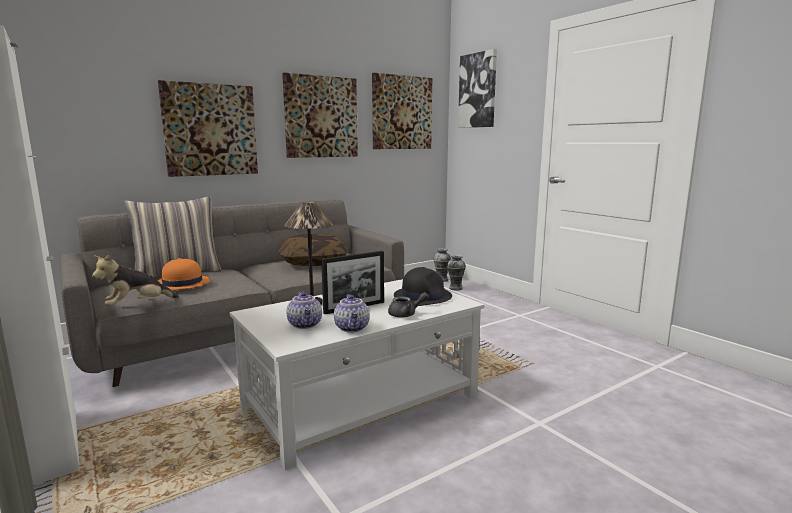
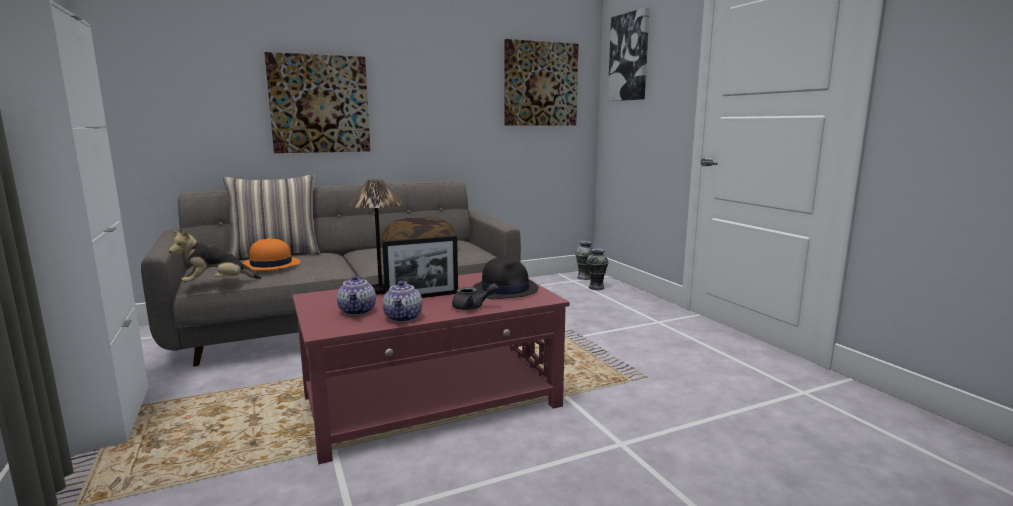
camera: 10 degrees right, 0 degrees up
white coffee table [230,279,484,470] -> red coffee table [292,272,570,464]
picture [282,73,358,158] -> none

